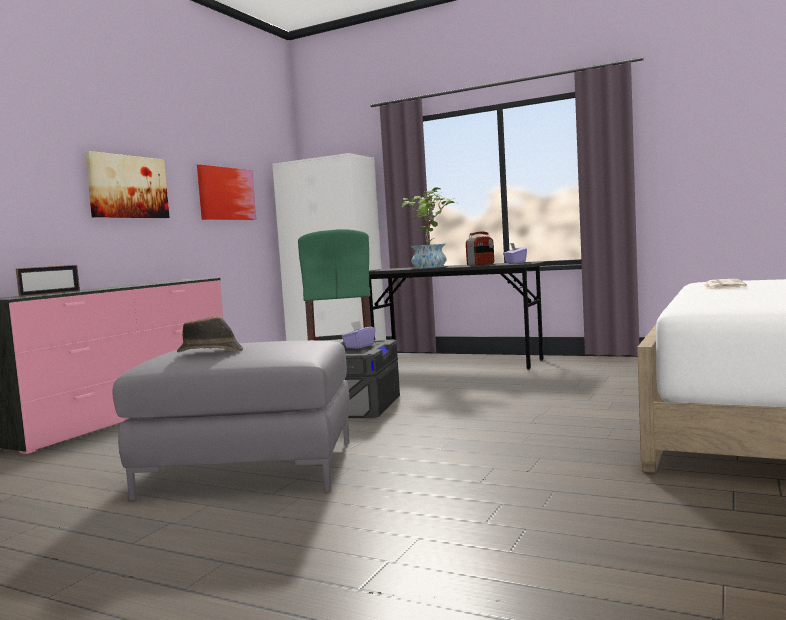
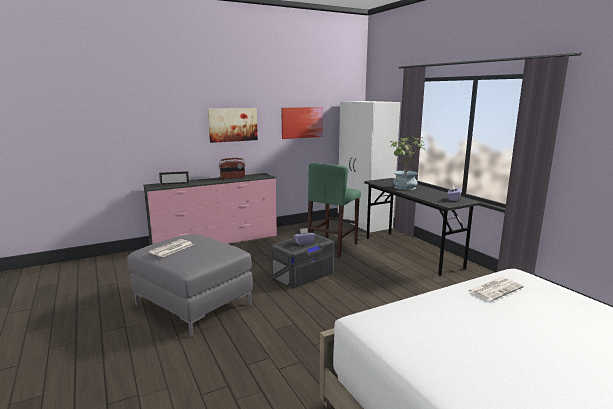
camera: 35 degrees right, 10 degrees up
brown hat [177,316,243,353] -> newspaper [149,239,193,257]
radio [466,232,494,266] -> radio moved to [219,158,245,179]

